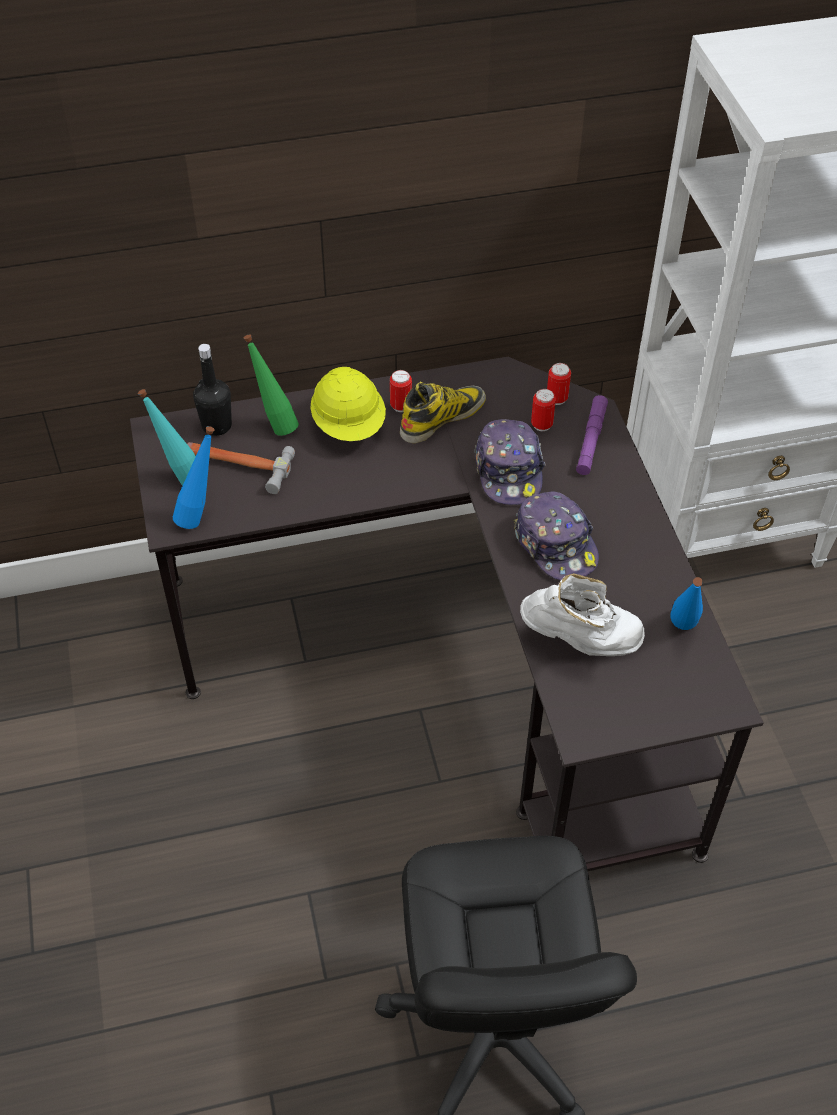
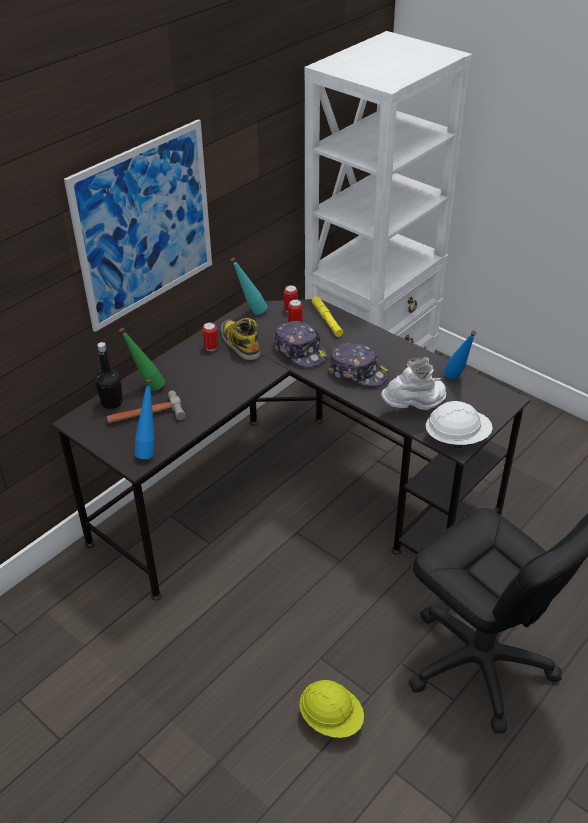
camera: 35 degrees left, 10 degrees down
turquoise bottle [138,389,196,486] -> turquoise bottle moved to [231,257,267,315]
yellow hard hat [310,367,386,441] -> yellow hard hat moved to [299,680,364,738]
boot [400,382,486,443] -> boot turned 45 degrees counterclockwise [221,318,260,360]
purple flashlight [576,395,608,475] -> yellow flashlight [312,296,343,337]
none -> picture [64,119,212,332]
none -> white hard hat [426,401,493,449]

